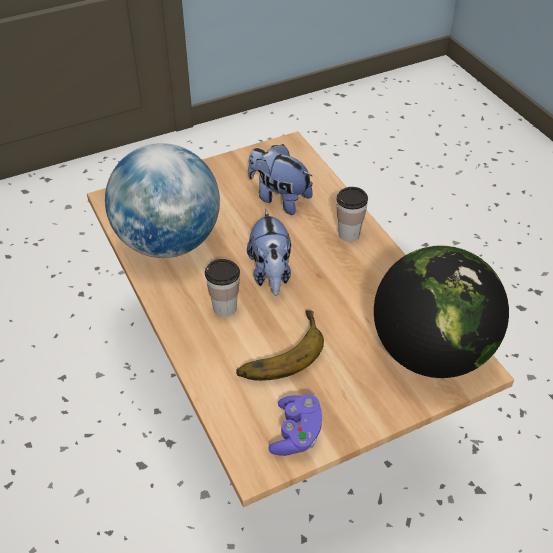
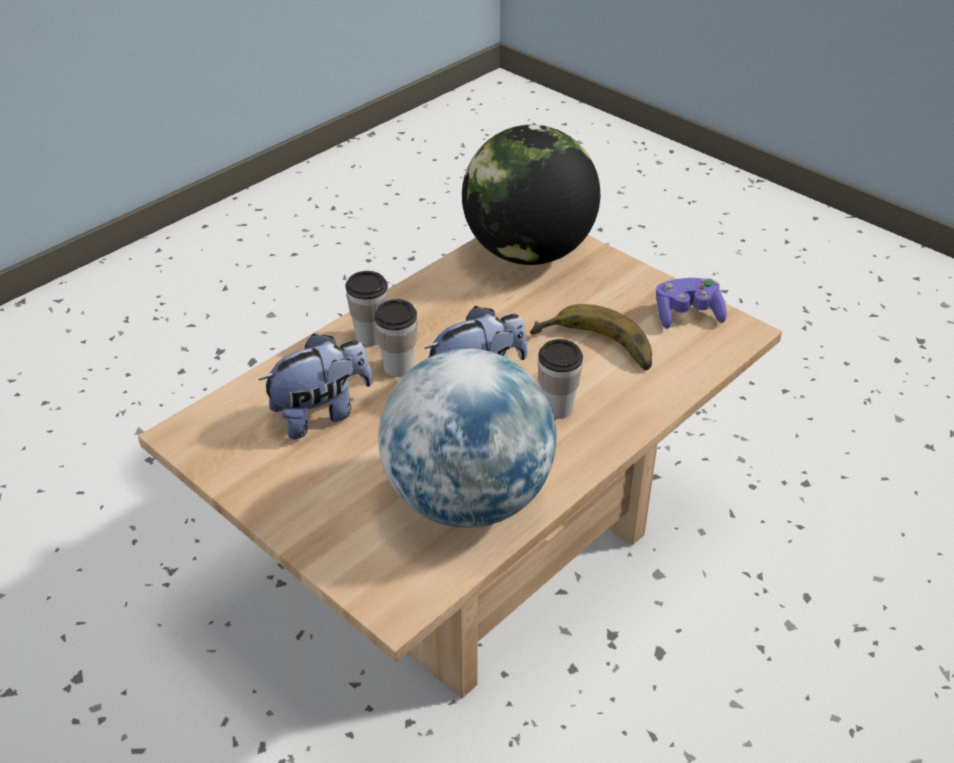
camera: 110 degrees left, 5 degrees down
plush toy [248,144,313,215] -> plush toy turned 135 degrees counterclockwise [259,333,373,440]
none -> cup [374,299,418,377]

